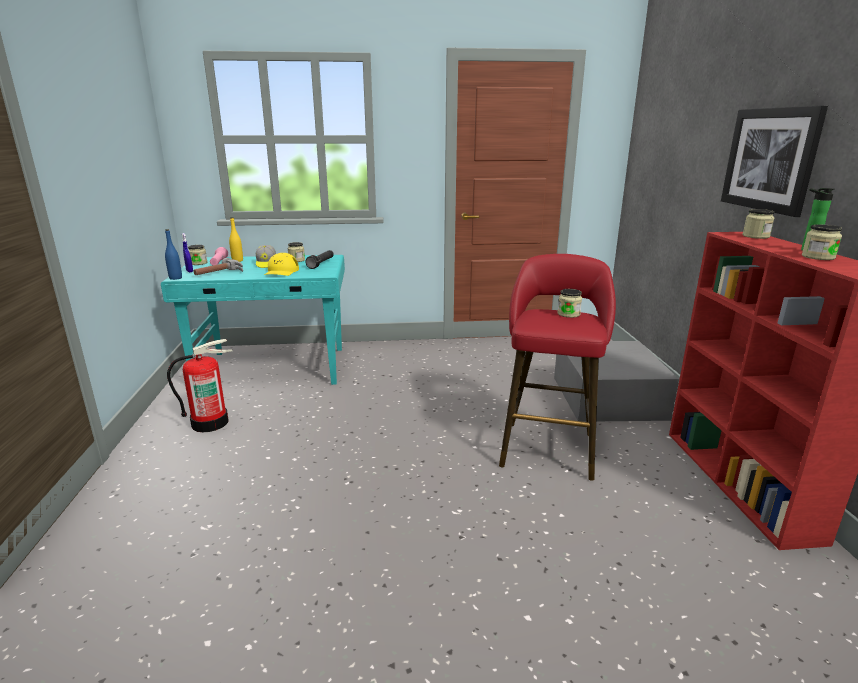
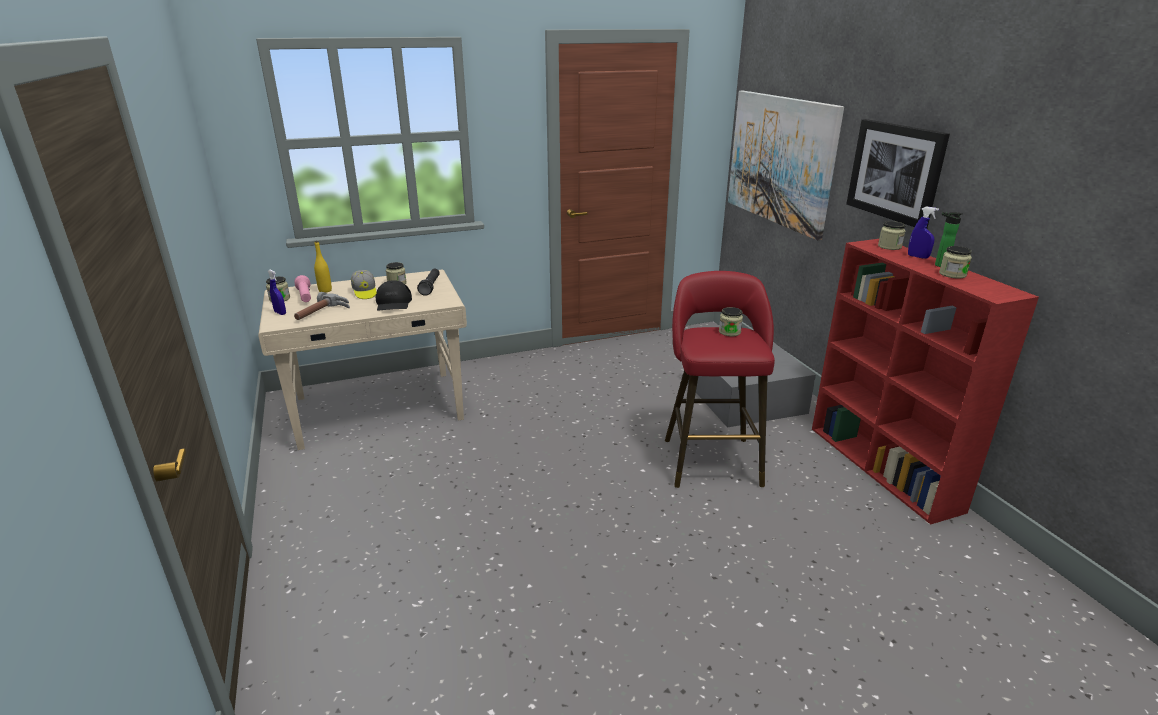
camera: 15 degrees left, 5 degrees up
turquoise desk [161,255,345,385] -> beige desk [258,270,467,450]
blue bottle [165,229,182,280] -> none
fire extinguisher [167,339,233,432] -> none
yellow cap [264,253,299,276] -> black cap [375,280,412,311]
none -> picture [728,91,844,240]
none -> blue spray bottle [908,206,939,259]

